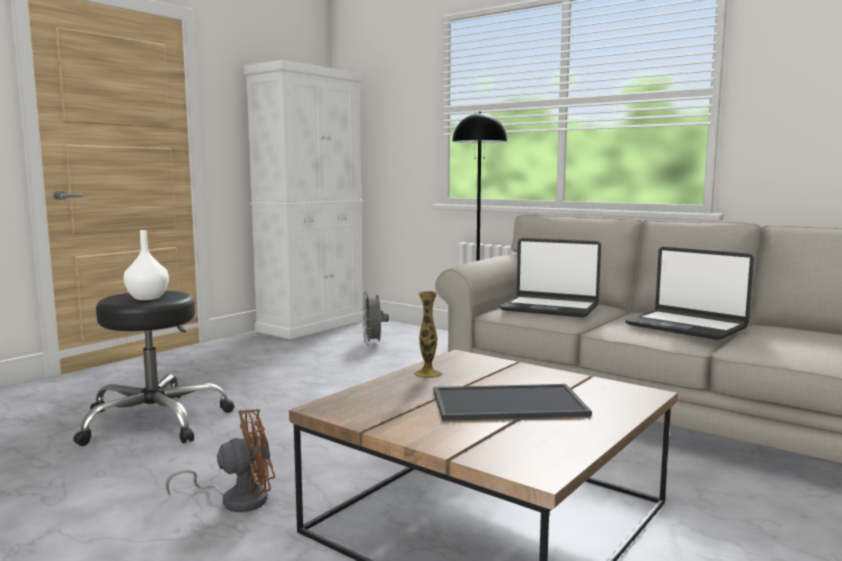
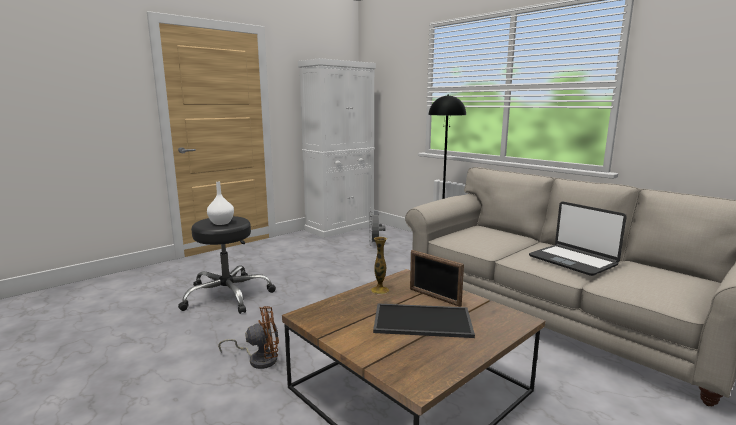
camera: 10 degrees right, 5 degrees up
laptop [500,238,601,317] -> none
none -> picture frame [410,250,464,307]

